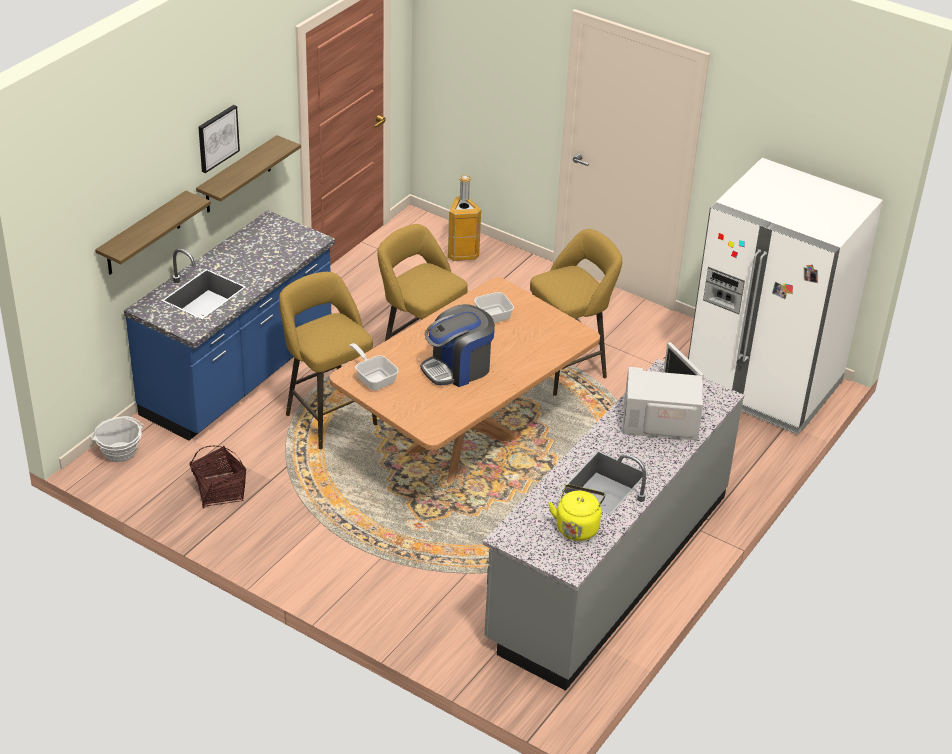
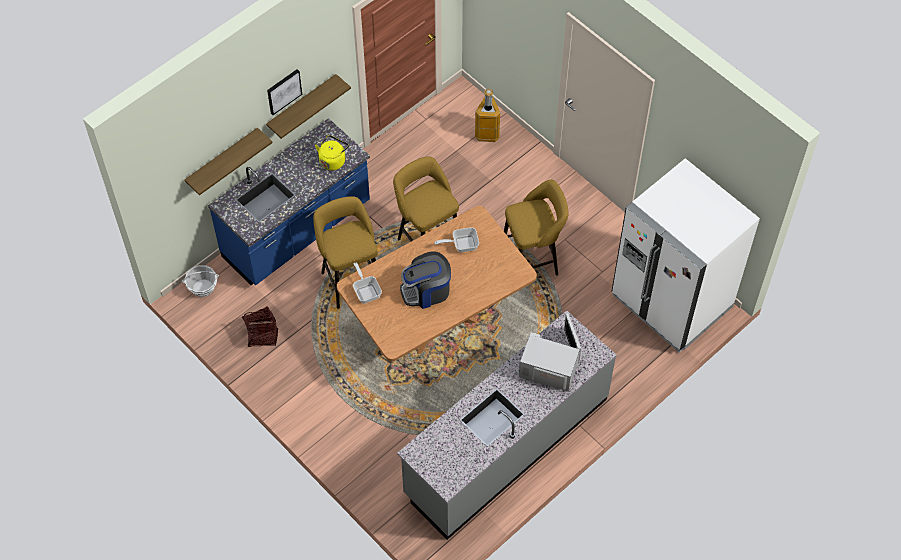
camera: 15 degrees right, 20 degrees up
yellow kettle [548,485,605,541] -> yellow kettle moved to [315,135,349,171]

